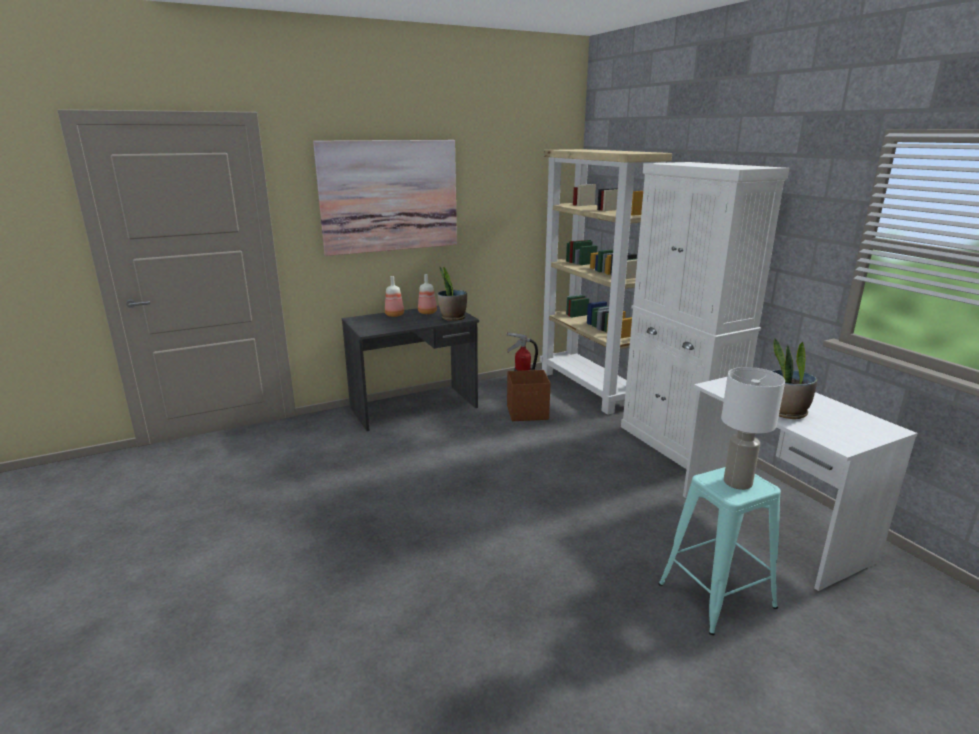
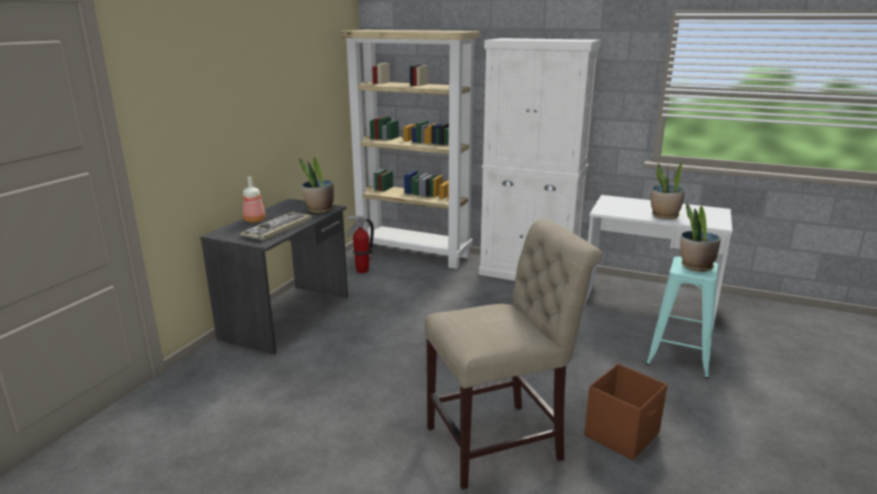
camera: 40 degrees left, 0 degrees up
picture [313,140,457,256] -> none
bottle [418,274,437,314] -> none
brown storage box [507,370,551,421] -> brown storage box moved to [584,364,667,460]
white table lamp [721,367,785,490] -> potted plant [680,203,721,272]
none -> keyboard [240,212,312,241]
none -> beige chair [424,219,603,489]

